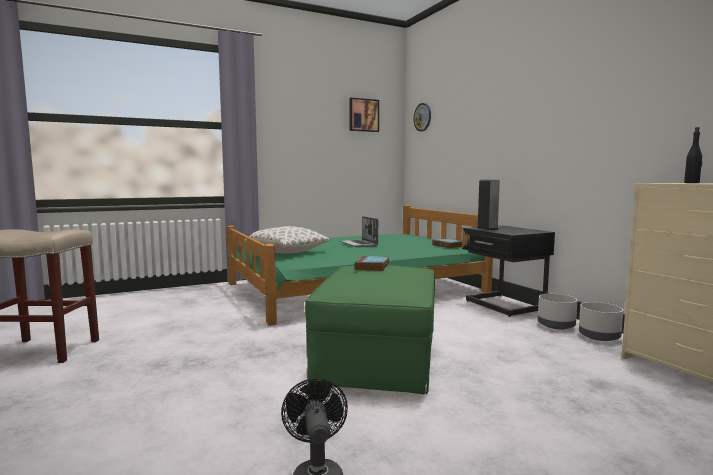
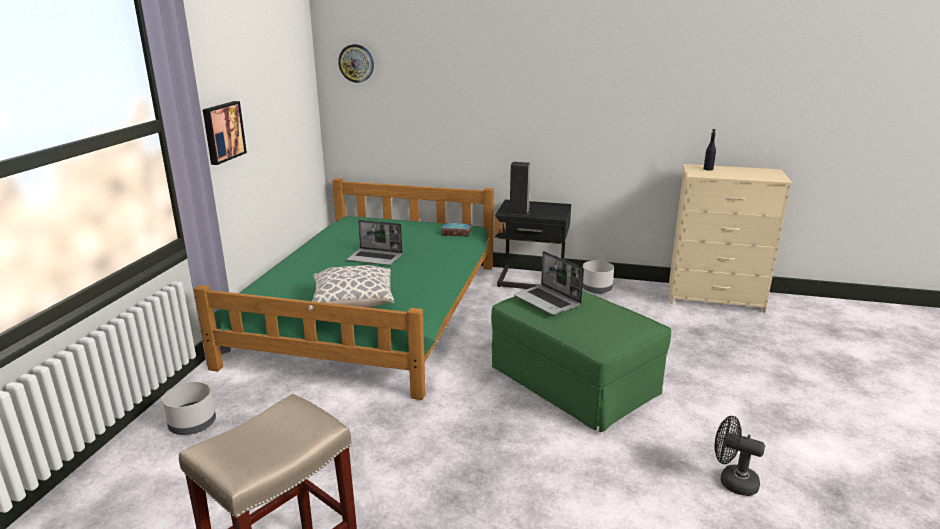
camera: 50 degrees left, 15 degrees up
picture [349,98,379,132] -> picture moved to [203,101,247,165]
book [355,256,389,271] -> laptop [514,251,584,315]
grey planter [579,302,623,341] -> grey planter moved to [162,382,216,435]

